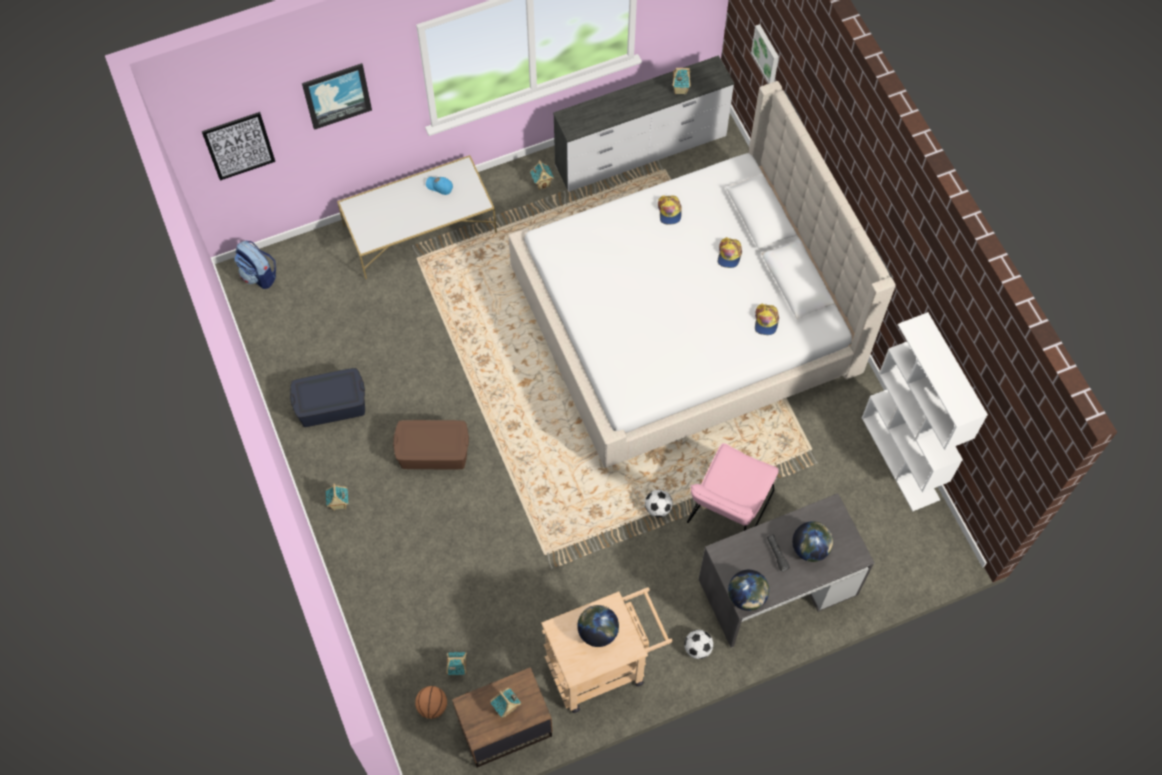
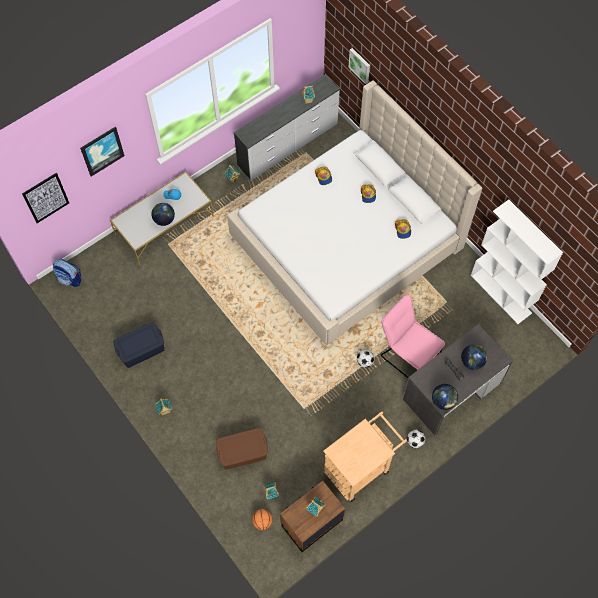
camera: 15 degrees left, 0 degrees up
brown storage box [393,420,469,469] -> brown storage box moved to [216,428,268,470]
globe [577,605,619,647] -> globe moved to [151,203,175,226]
pink chair [687,443,779,531] -> pink chair turned 120 degrees clockwise [381,295,445,378]

